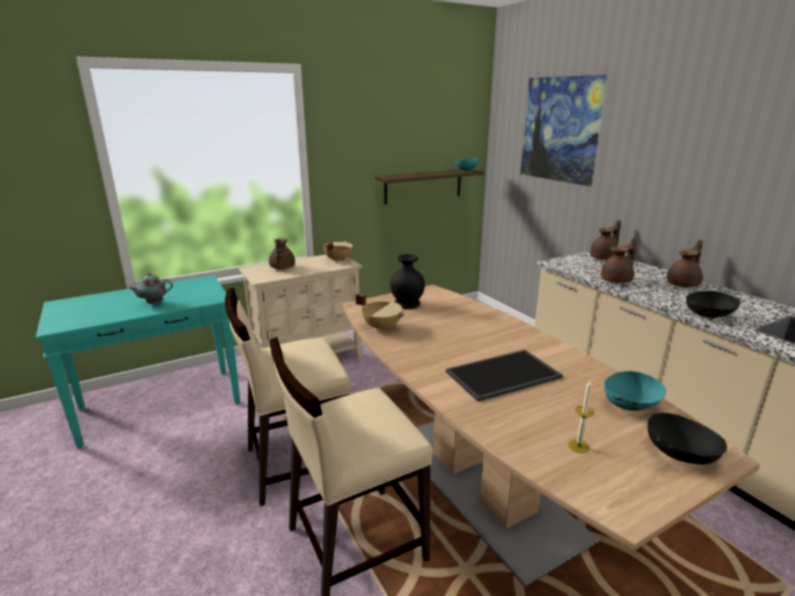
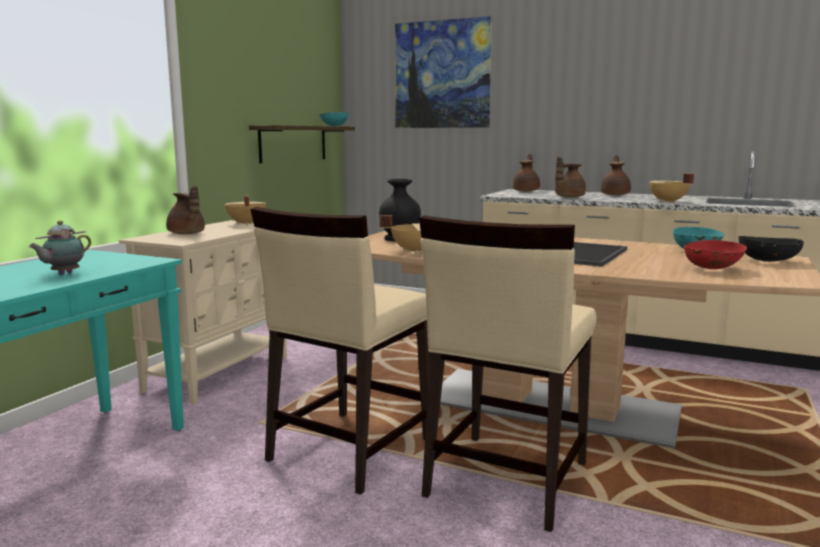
camera: 35 degrees left, 10 degrees down
candle [568,380,594,453] -> red bowl [684,240,747,269]
brown teapot [601,237,637,283] -> brown teapot turned 150 degrees counterclockwise [555,157,586,197]
black bowl [686,291,741,318] -> beige cooking pot [649,173,694,203]

